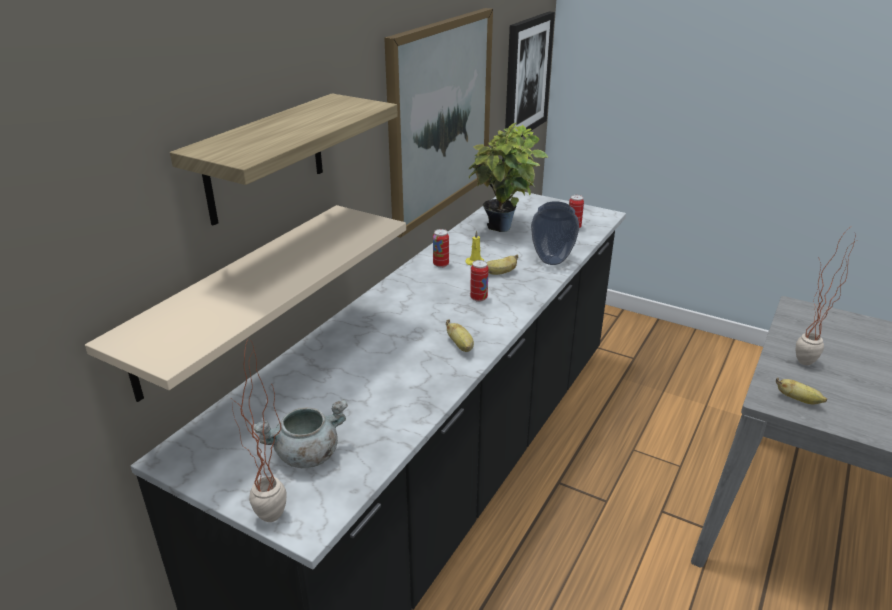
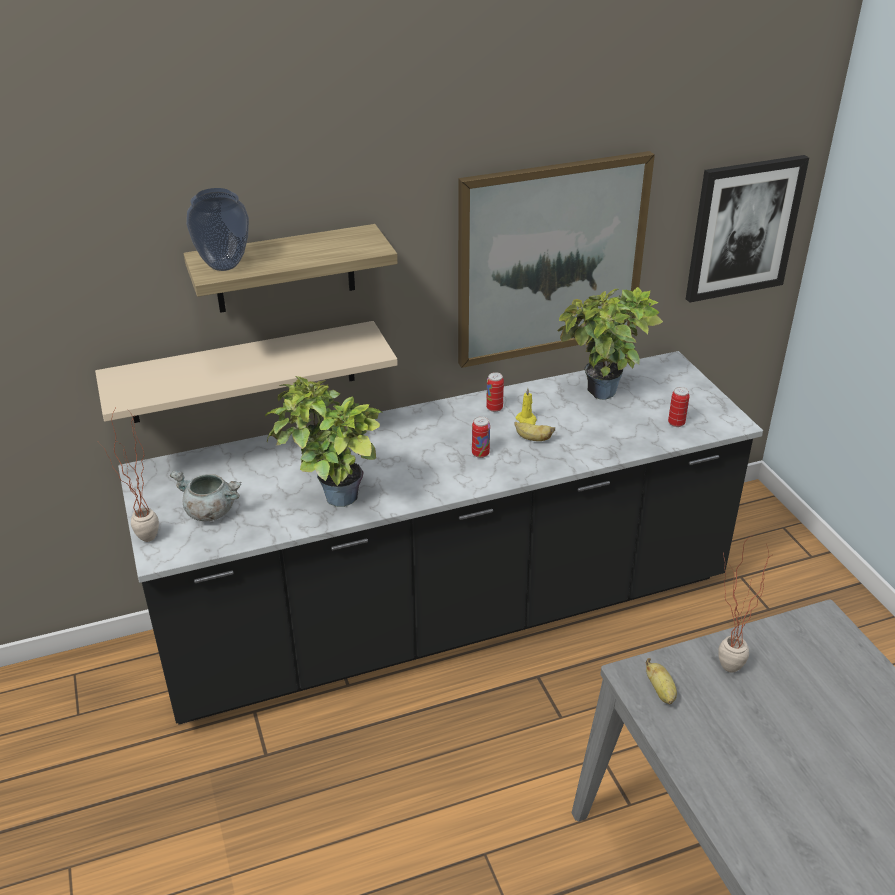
camera: 40 degrees right, 5 degrees up
banana [446,320,474,352] -> none
vase [531,201,579,265] -> vase moved to [186,188,249,271]
none -> potted plant [265,376,383,507]

